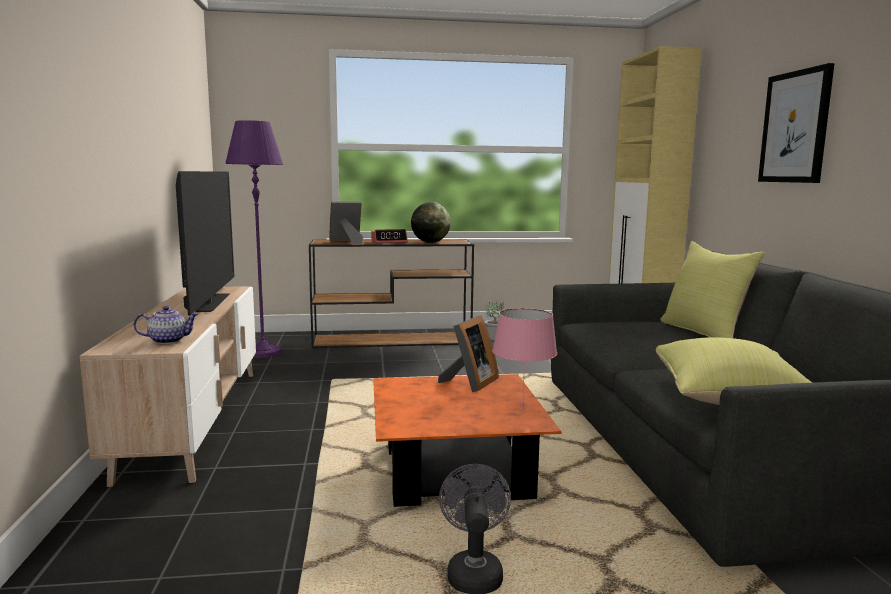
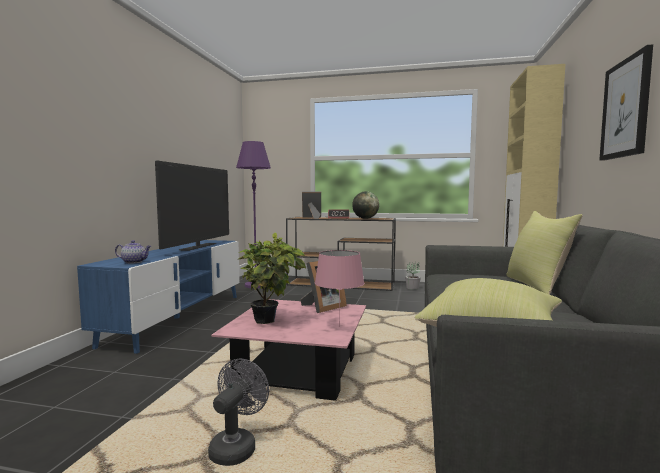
camera: 20 degrees right, 5 degrees down
beige tv stand [79,286,256,487] -> blue tv stand [77,240,239,354]
orange coffee table [373,374,561,507] -> pink coffee table [211,299,366,401]
none -> potted plant [237,233,306,324]

